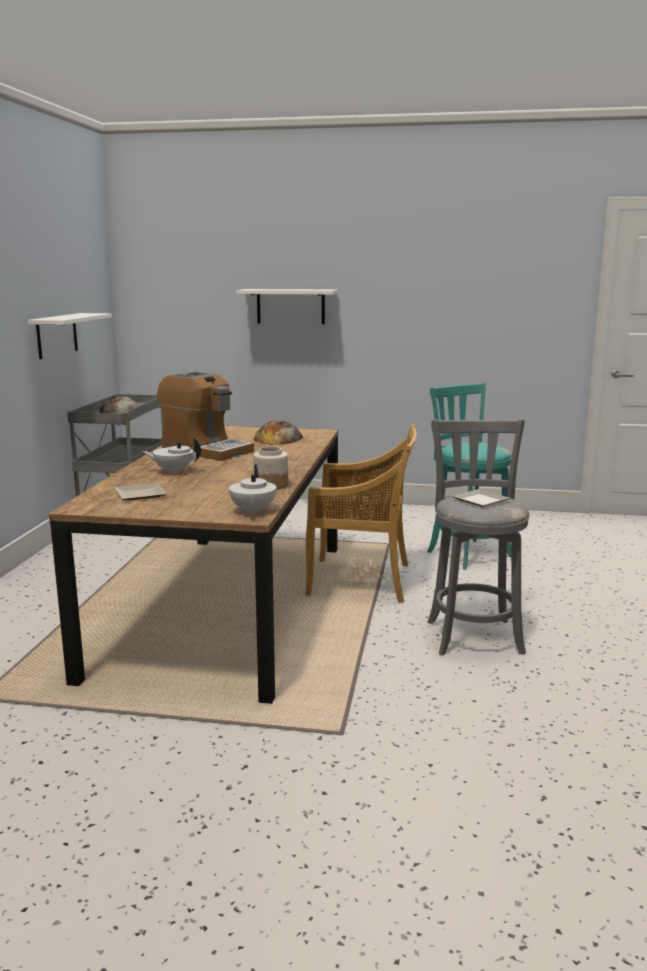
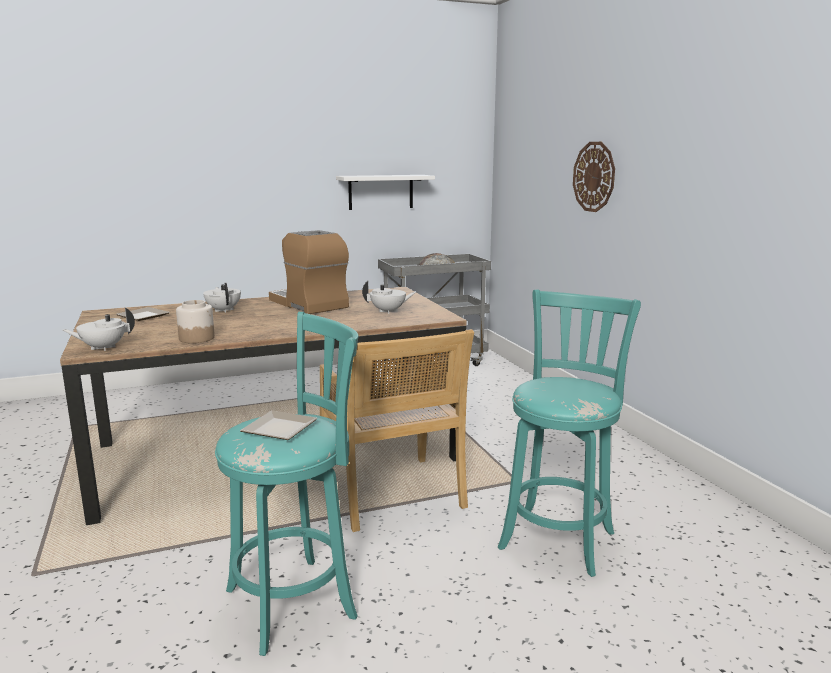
camera: 60 degrees right, 0 degrees up
coffee machine [157,372,254,461] -> coffee machine turned 135 degrees clockwise [269,230,349,314]
white shelf [236,289,337,324] -> wall clock [573,142,615,212]
bread [254,420,303,445] -> white teapot [362,281,416,314]
grey stool [427,419,530,656] -> turquoise stool [215,312,358,656]

